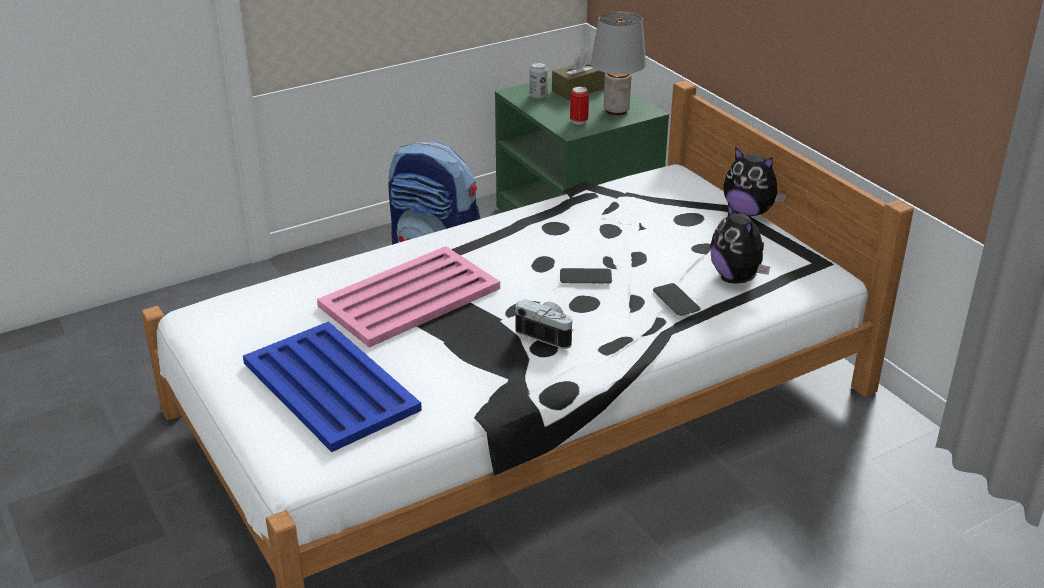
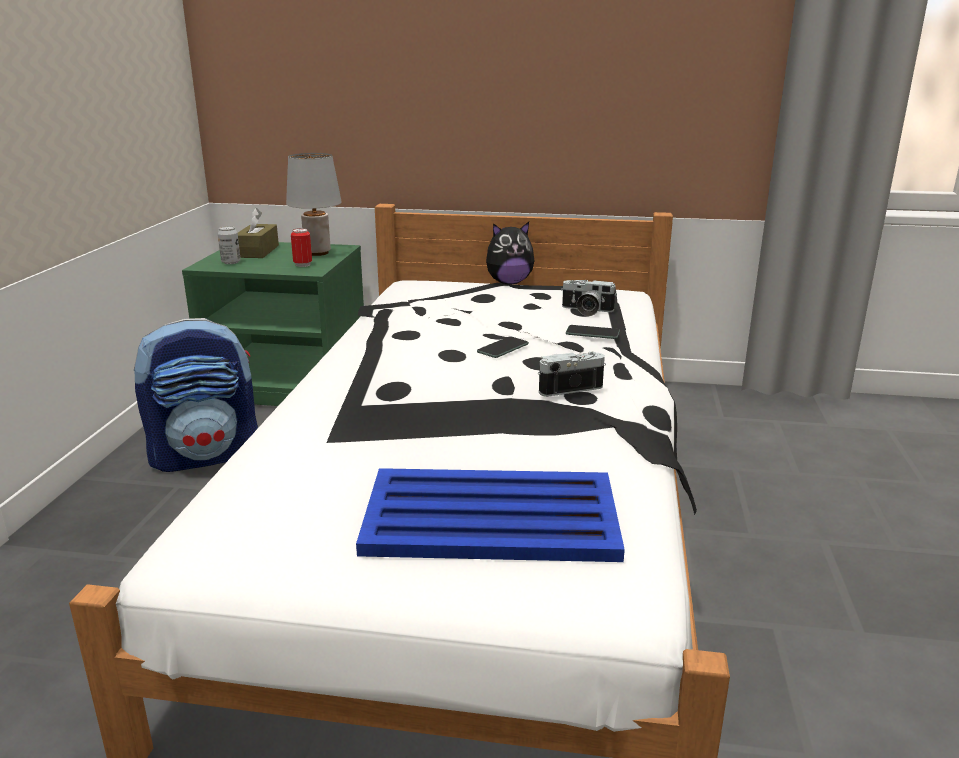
camera: 50 degrees left, 10 degrees down
pink tray [317,246,500,348] -> none
plush toy [710,202,770,281] -> camera [561,280,617,316]

